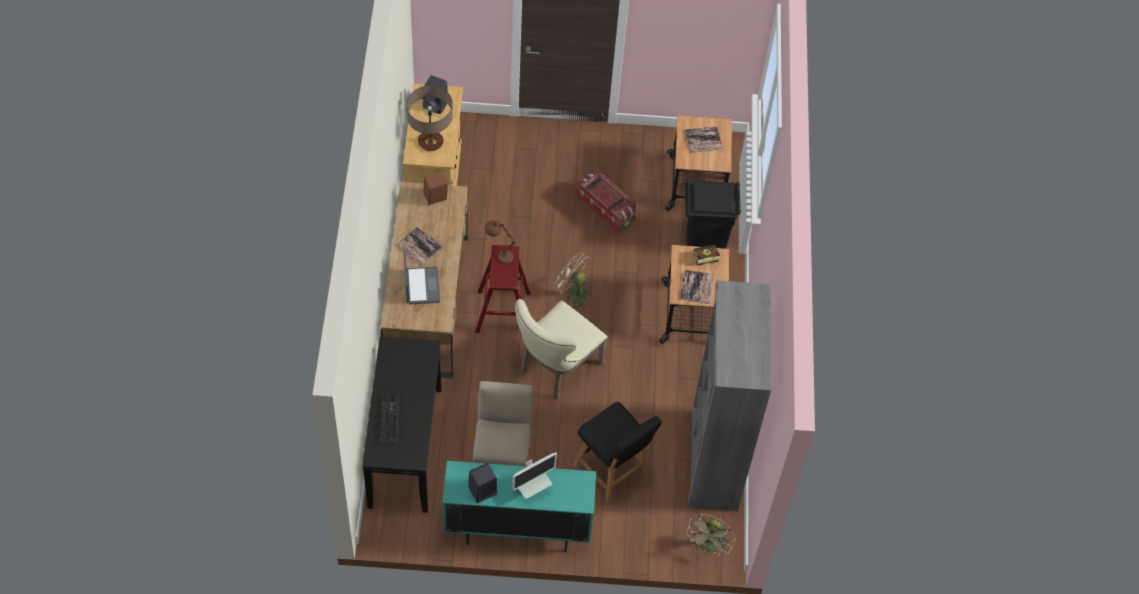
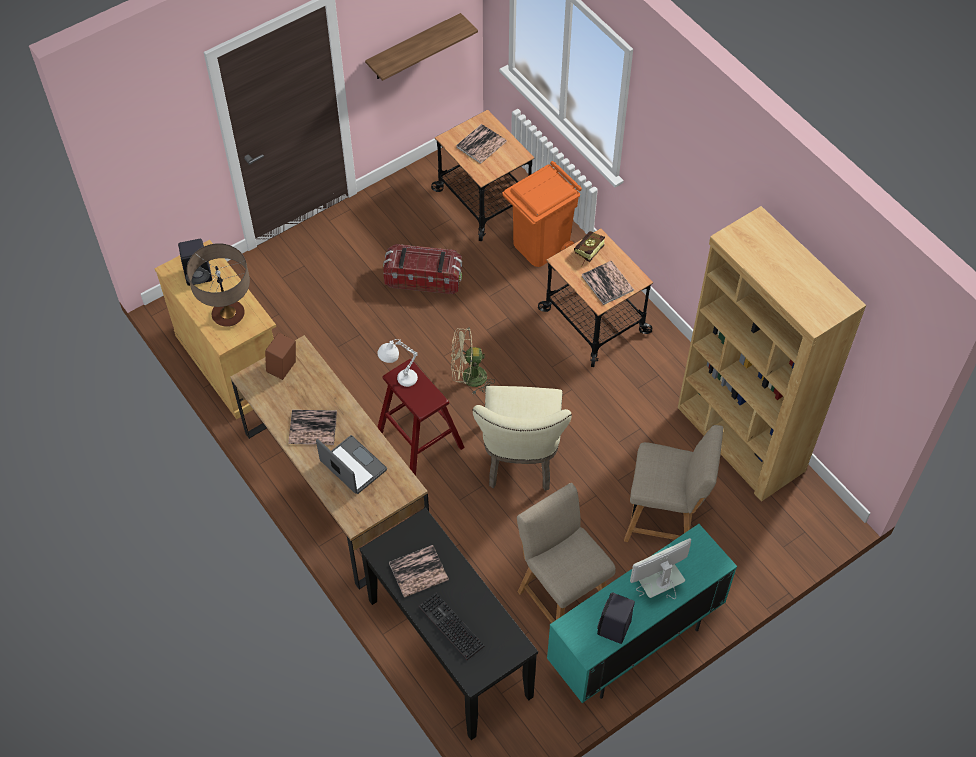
camera: 35 degrees left, 0 degrees up
brown table lamp [484,220,516,264] -> white table lamp [377,339,418,387]
monitor [512,452,557,499] -> monitor turned 135 degrees counterclockwise [630,538,691,599]
black chair [573,402,662,503] -> beige chair [624,425,723,542]
black trash can [685,181,741,249] -> orange trash can [502,161,582,267]
beige fan [686,514,736,556] -> none
grey bookcase [688,281,771,511] -> brown bookcase [678,206,866,502]
none -> shelf [365,13,478,81]
none -> book [389,545,449,598]

